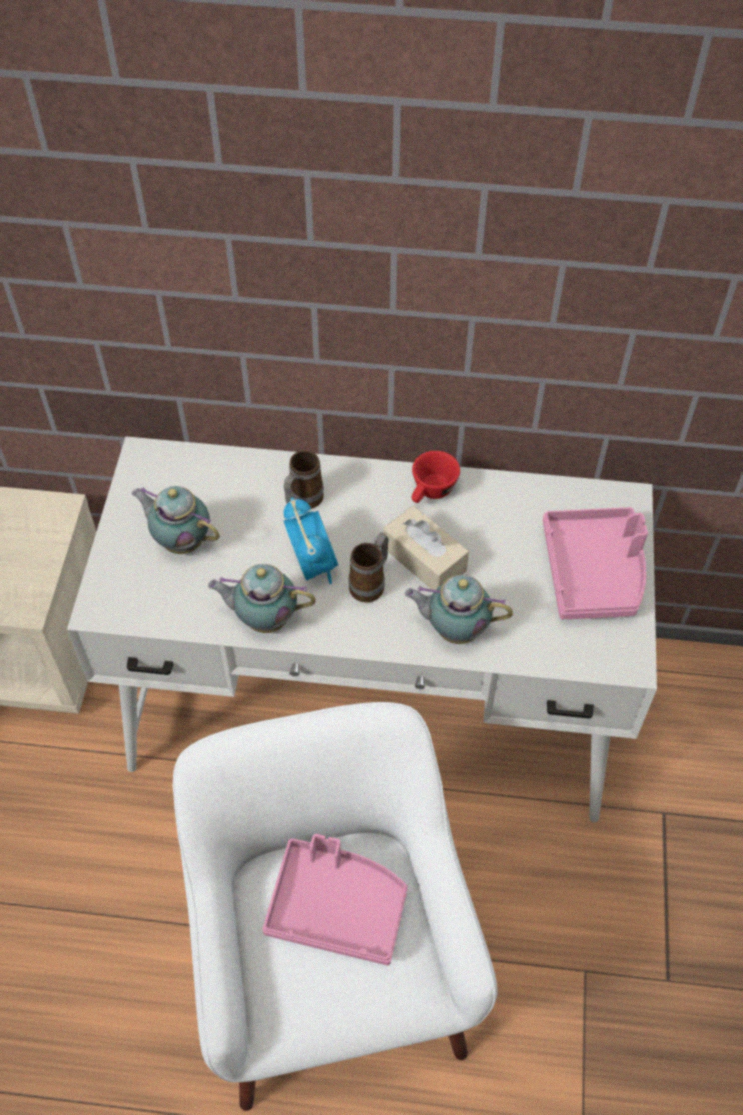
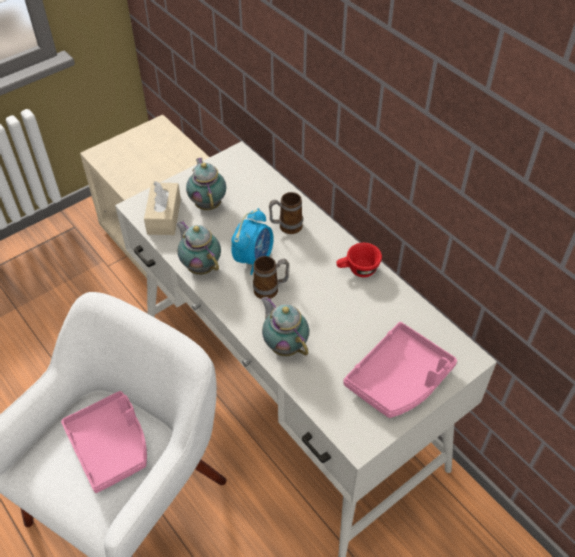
camera: 45 degrees right, 5 degrees down
beige tissue box [383,506,469,590] -> beige tissue box moved to [144,181,181,235]

